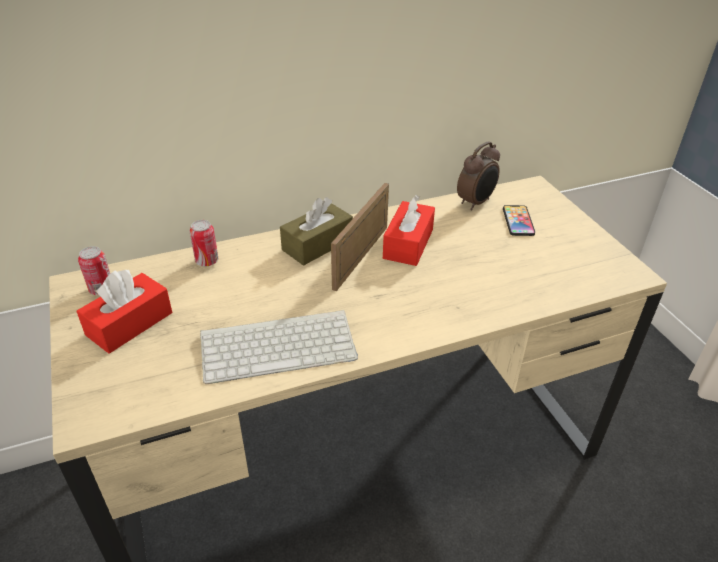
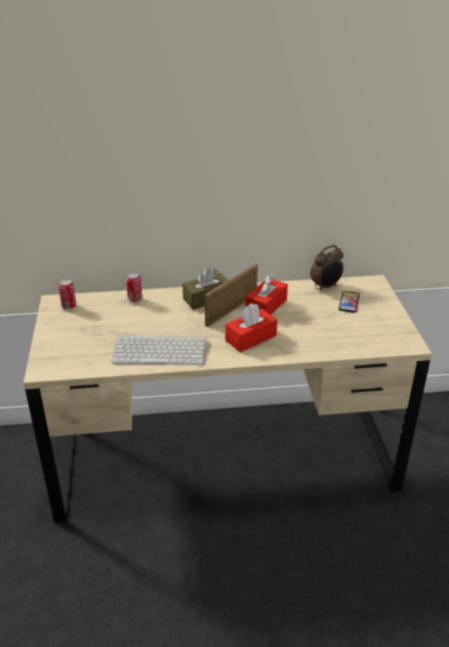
camera: 15 degrees right, 5 degrees down
red tissue box [76,270,172,354] -> red tissue box moved to [225,303,277,352]

